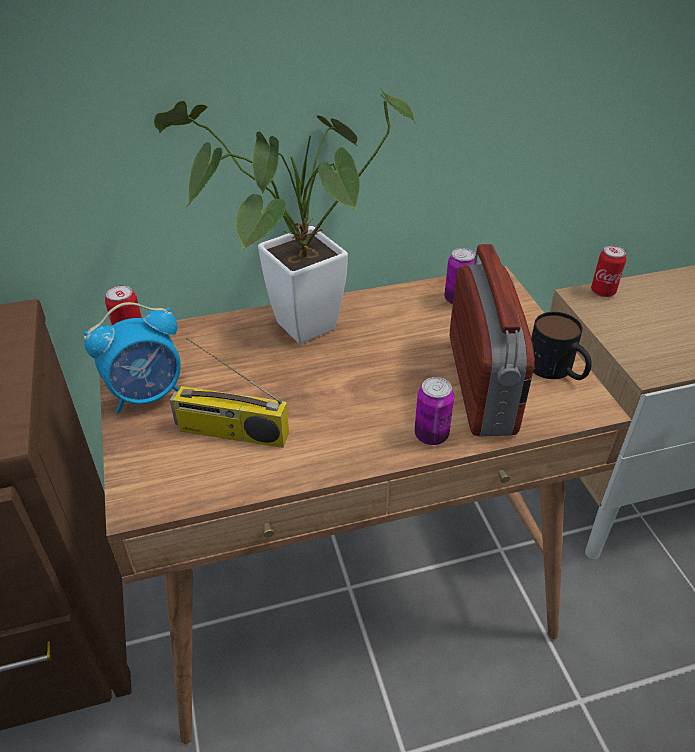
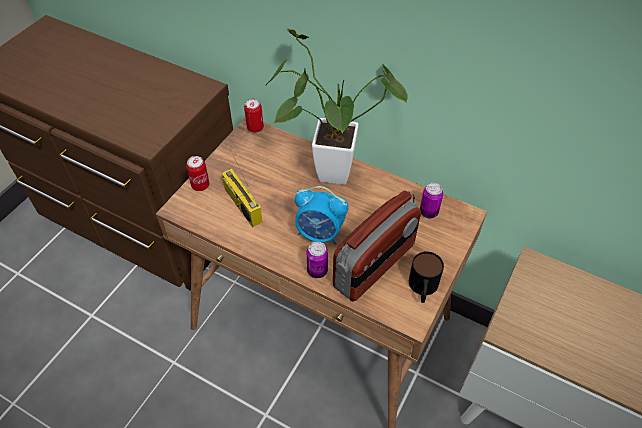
camera: 45 degrees right, 10 degrees up
alarm clock [84,302,181,414] -> alarm clock moved to [295,186,348,245]
can [591,245,627,297] -> can moved to [186,156,209,191]

